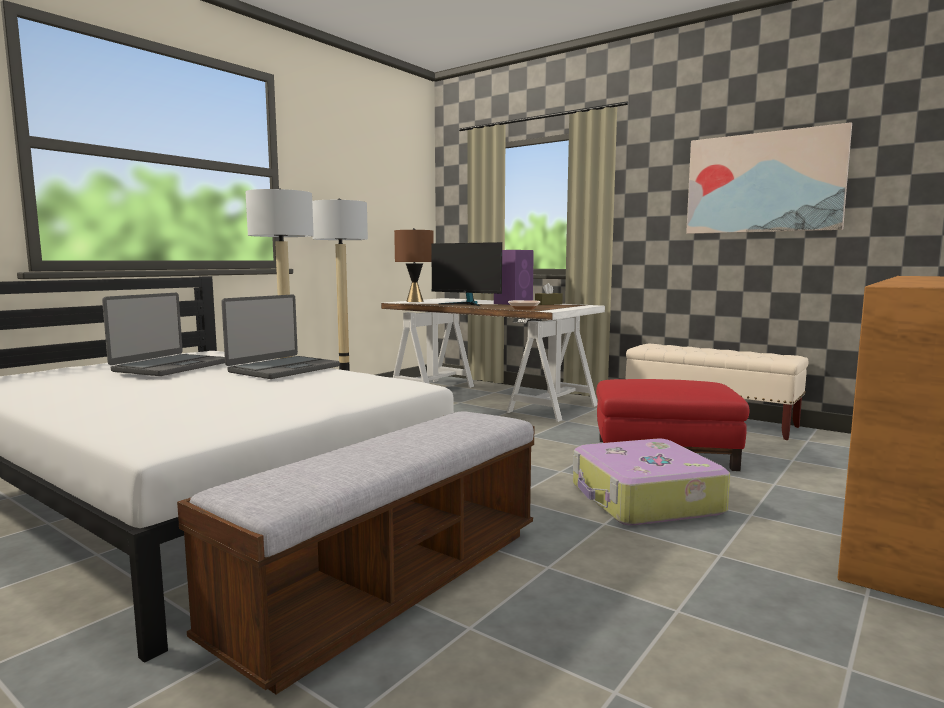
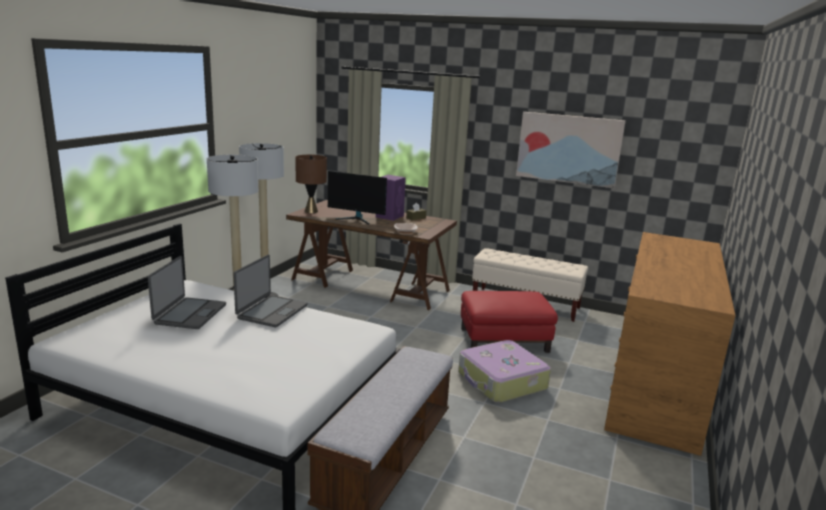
camera: 15 degrees left, 10 degrees up
white desk [381,298,605,422] -> brown desk [286,200,457,310]

